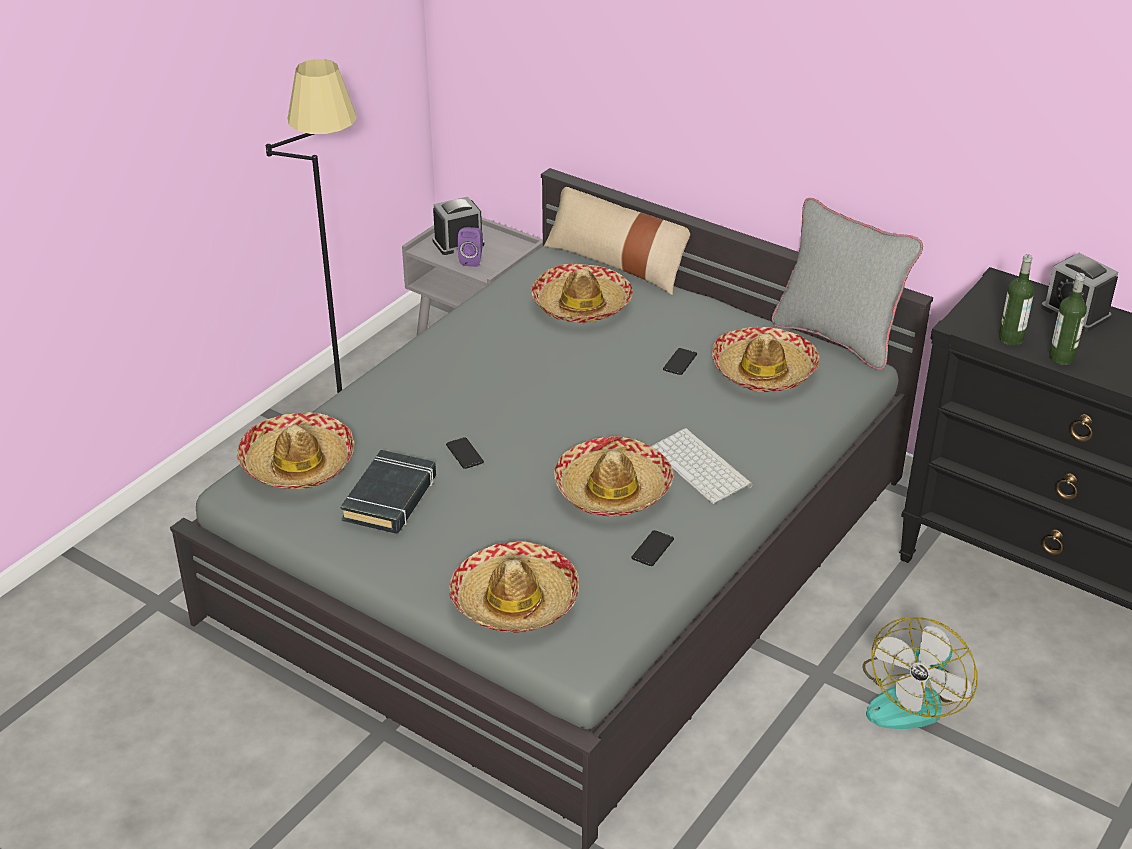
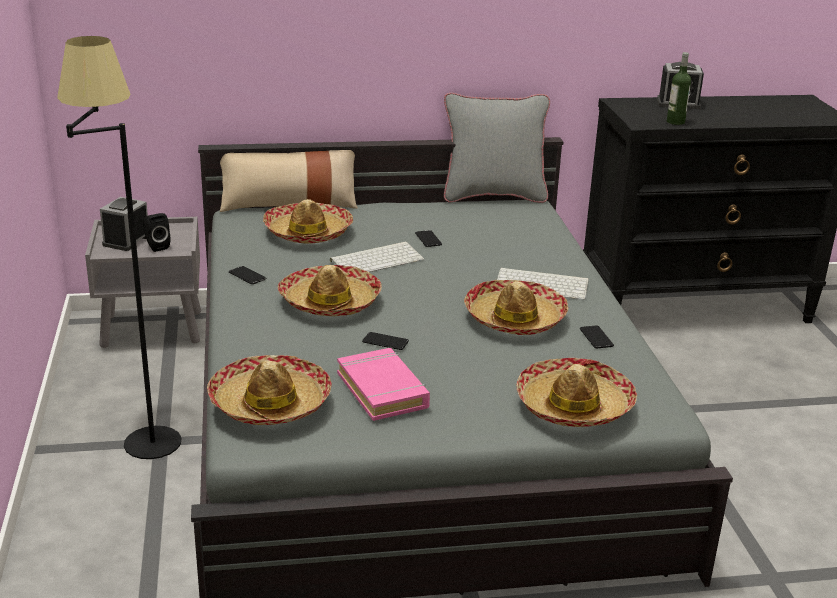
camera: 45 degrees left, 10 degrees down
black book [340,450,436,534] -> pink book [337,348,430,421]
purple speaker [458,227,483,267] -> black speaker [143,213,170,252]
hat [712,327,819,392] -> hat moved to [278,265,382,316]
fan [862,617,978,729] -> none
bottle [1049,273,1087,365] -> none
none -> phone [229,266,266,284]
none -> keyboard [330,242,424,272]

